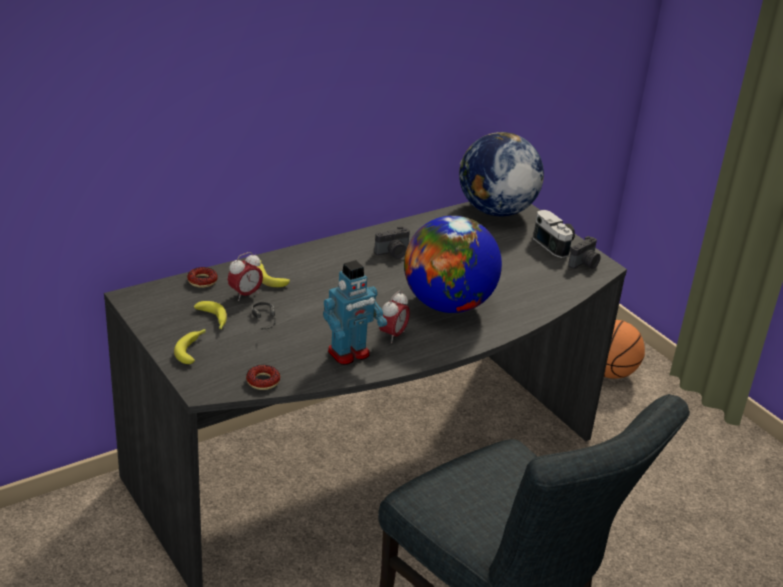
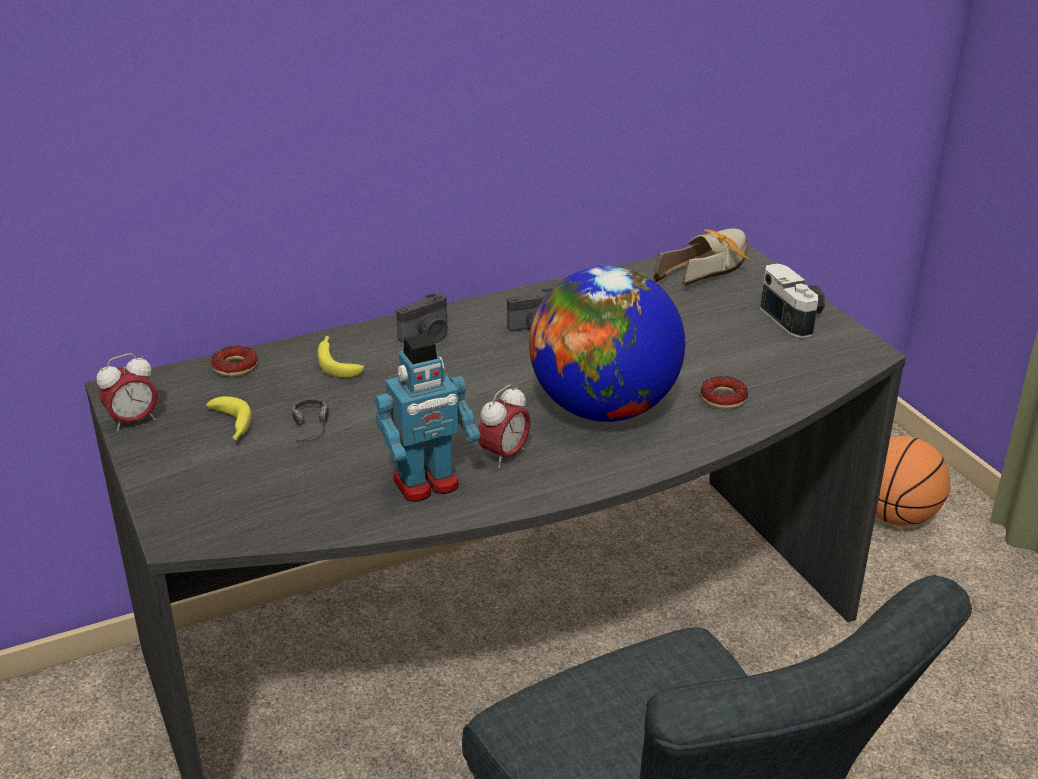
camera: 10 degrees right, 0 degrees up
banana [174,329,206,364] -> none
alarm clock [228,252,263,301] -> alarm clock moved to [96,353,157,432]
donut [246,365,280,390] -> donut moved to [701,376,748,409]
globe [459,132,544,217] -> shoe [653,228,750,286]
camera [568,236,601,269] -> camera moved to [396,292,448,343]

